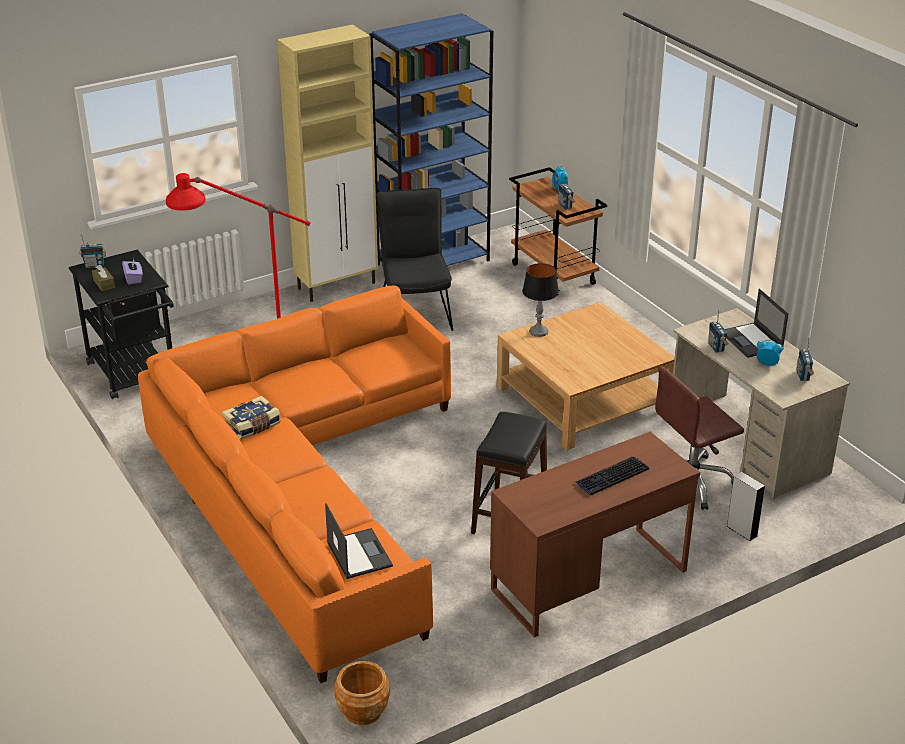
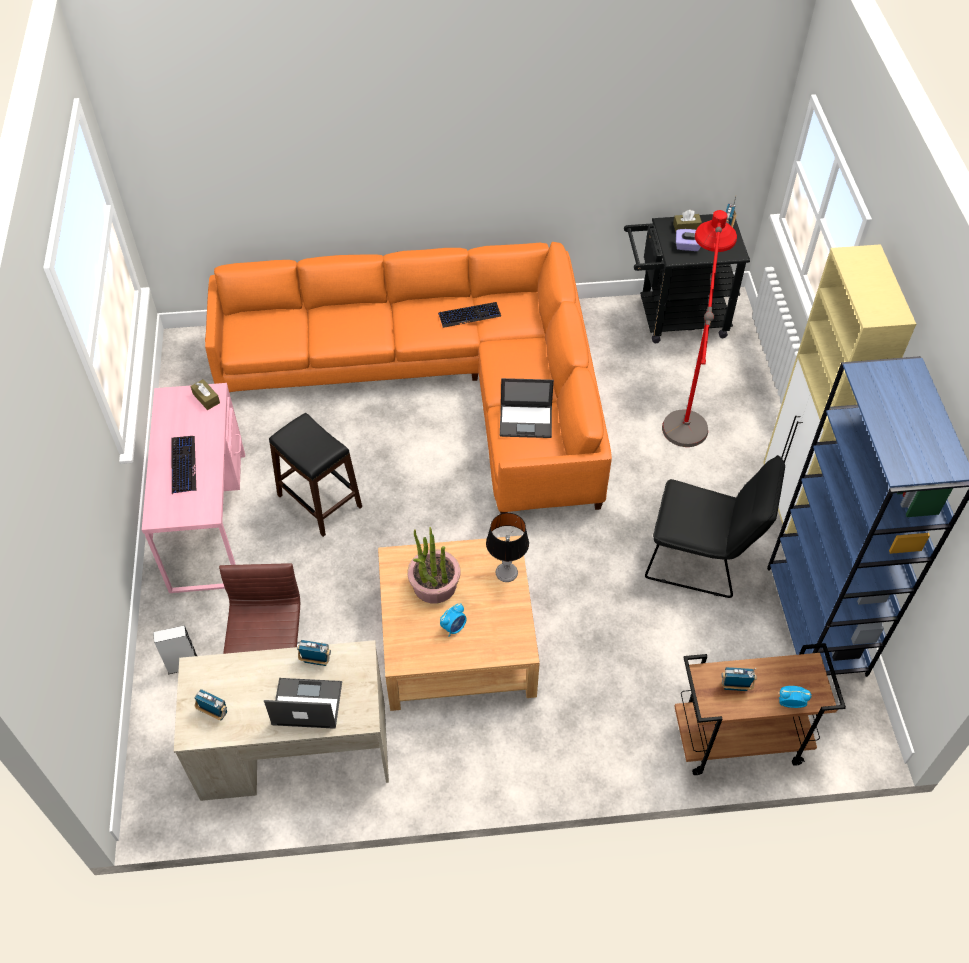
camera: 115 degrees right, 20 degrees up
book [222,396,281,440] -> keyboard [438,302,501,328]
laptop [325,503,393,579] -> laptop moved to [500,378,554,438]
brown planter [334,661,390,725] -> none
brown desk [490,432,700,637] -> pink desk [142,383,245,593]
alarm clock [757,340,783,366] -> alarm clock moved to [440,603,467,637]
none -> brown tissue box [190,379,220,410]
none -> potted plant [407,527,461,603]

